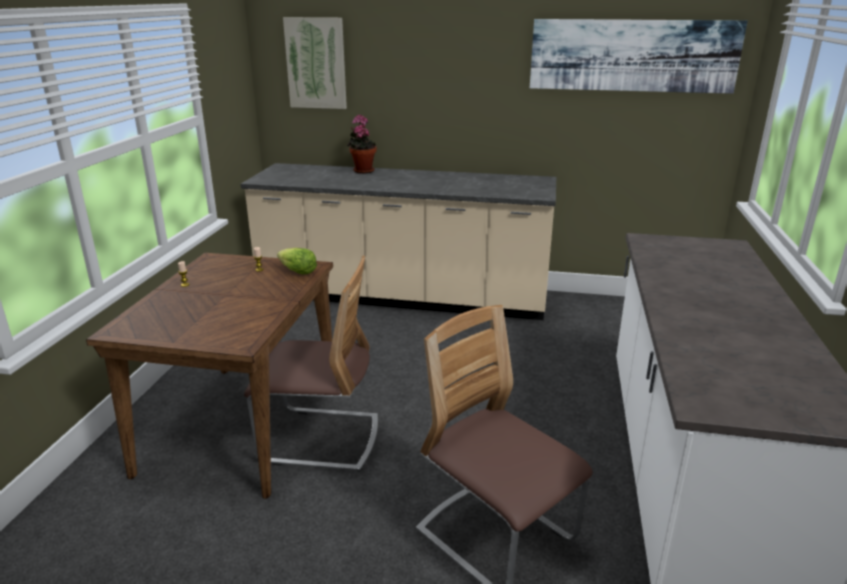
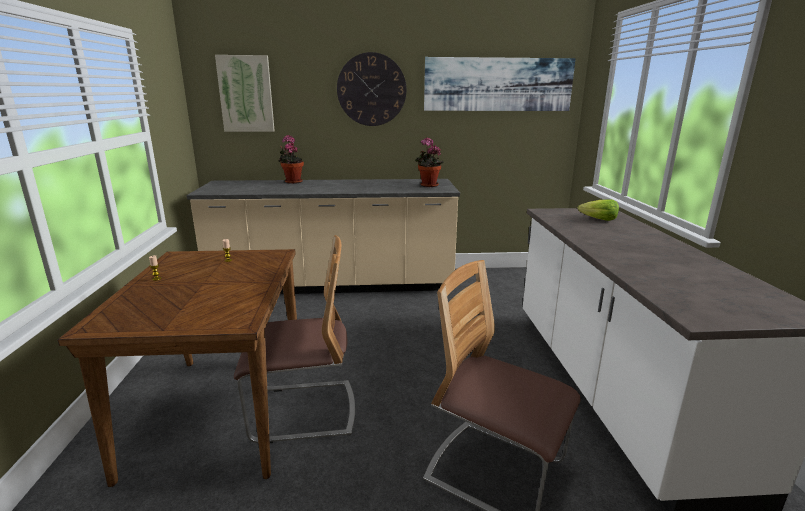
camera: 15 degrees left, 5 degrees down
lettuce [277,248,317,275] -> lettuce moved to [578,199,619,221]
none -> wall clock [337,52,406,126]
none -> potted plant [415,137,444,187]

